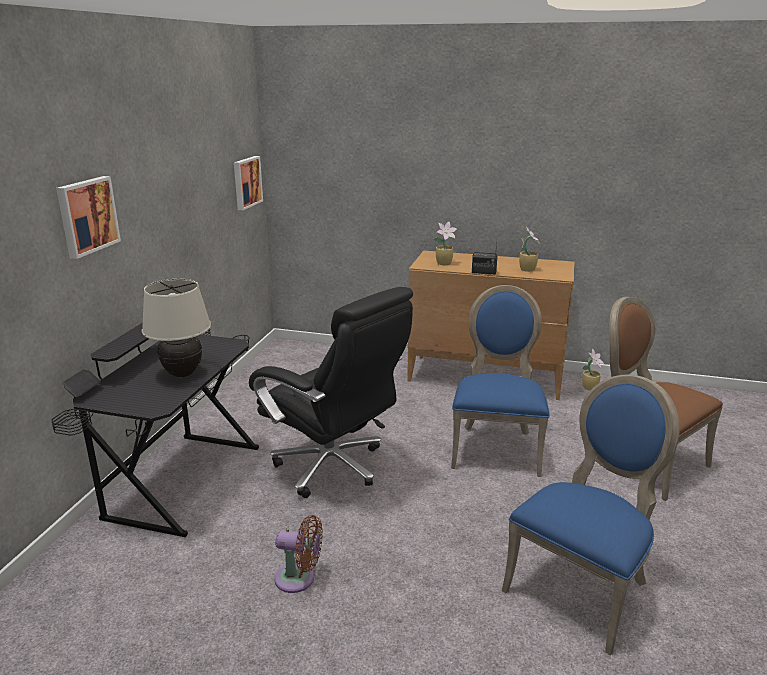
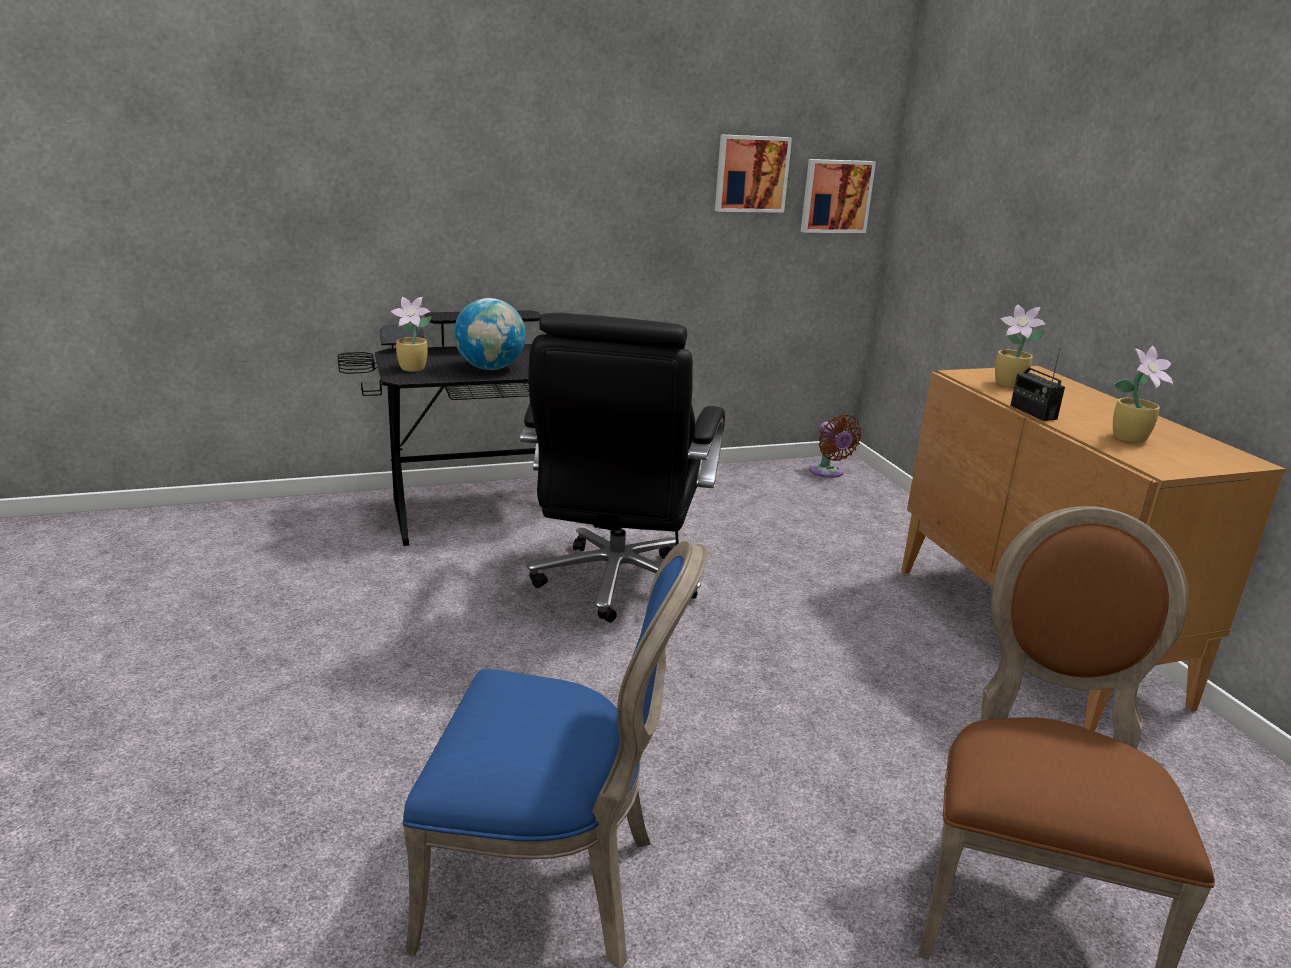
camera: 55 degrees right, 0 degrees up
picture [56,176,121,259] -> picture moved to [715,134,792,213]
beige table lamp [142,279,211,377] -> globe [454,298,526,370]
brown fan [274,515,323,593] -> brown fan moved to [809,414,862,478]
blue chair [451,285,550,477] -> none
potted plant [582,349,604,391] -> potted plant moved to [390,296,432,372]

